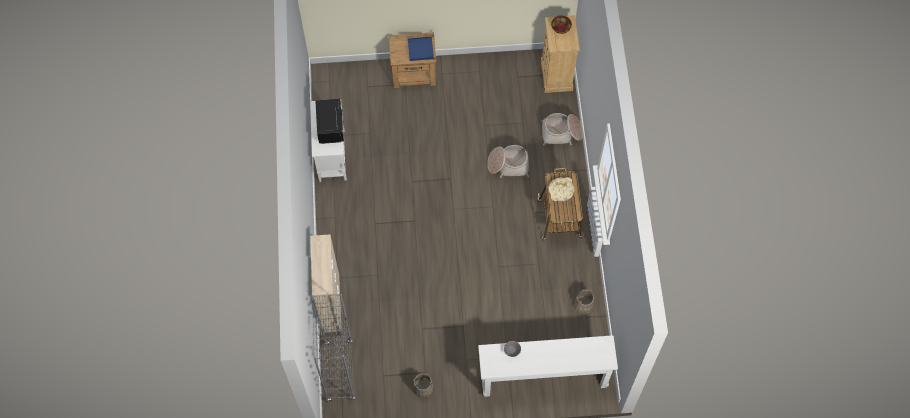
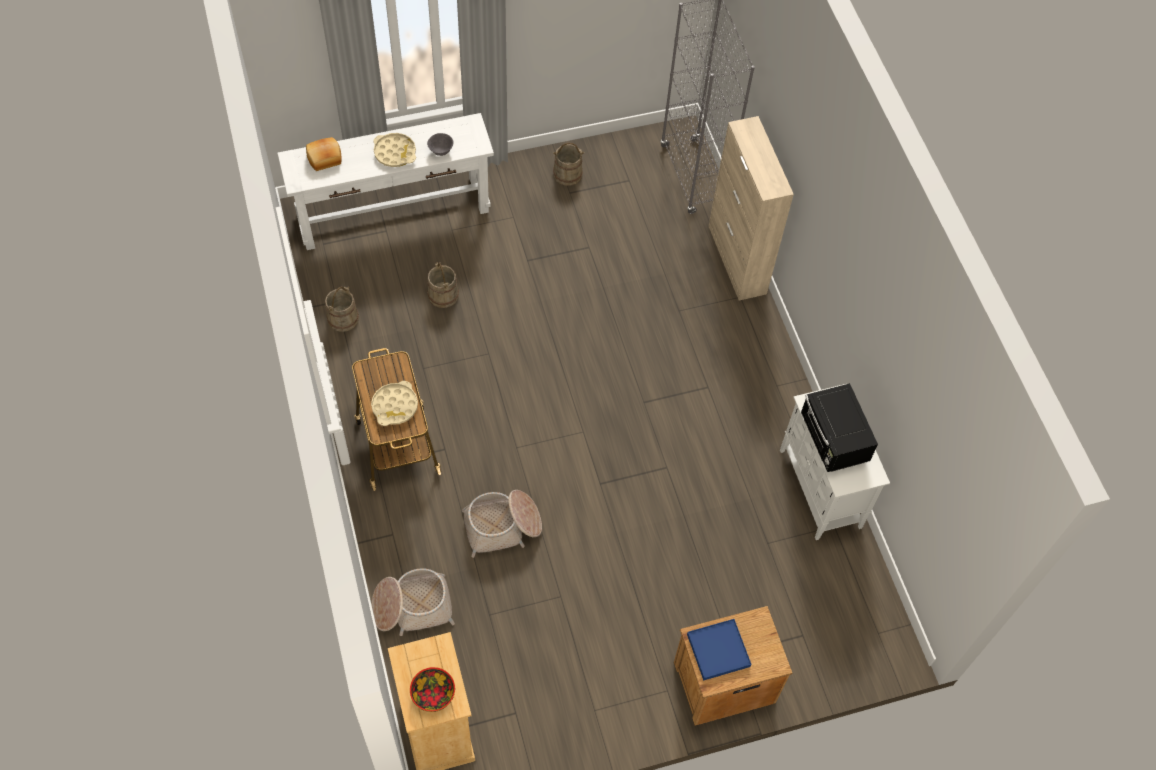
camera: 165 degrees right, 5 degrees down
none -> bread [306,137,342,171]
none -> beige tray [373,133,416,167]
none -> beige bucket [427,262,459,308]

